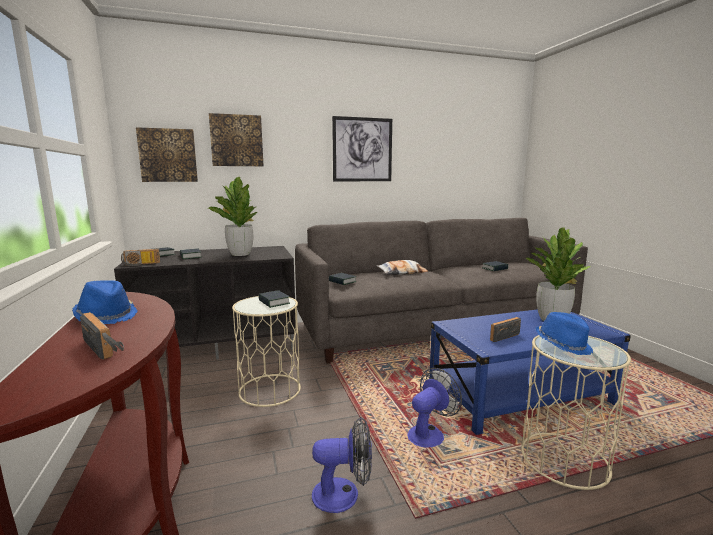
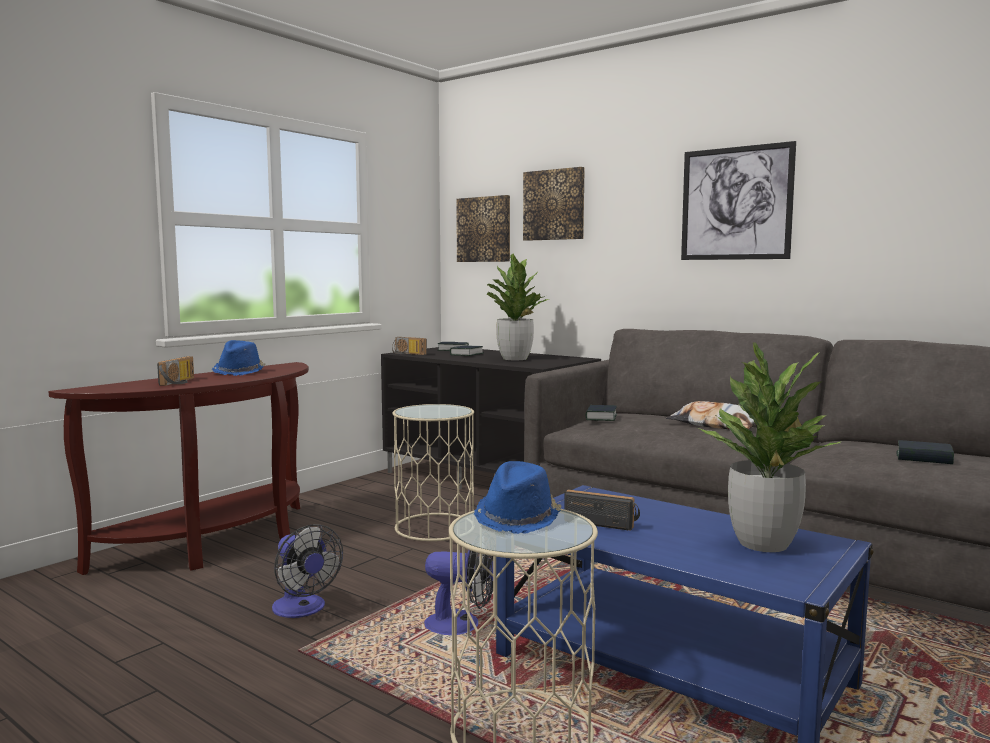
camera: 55 degrees right, 5 degrees down
book [258,290,290,308] -> none

